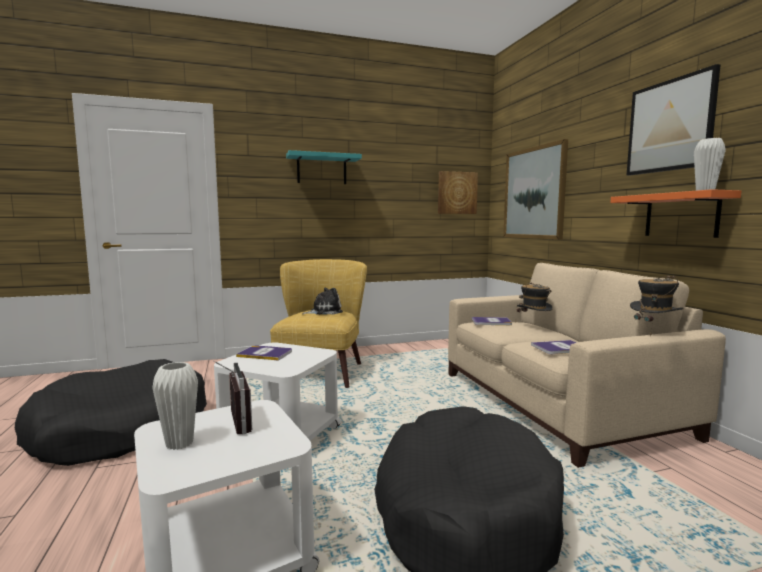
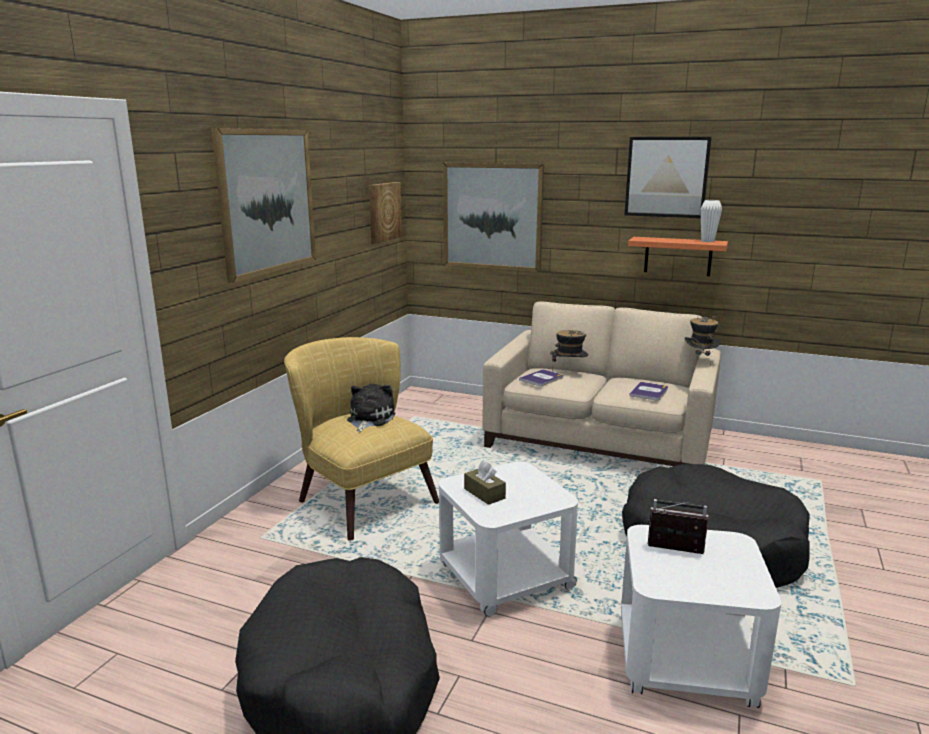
camera: 50 degrees left, 10 degrees up
white vase [152,362,198,450] -> none
book [236,346,292,361] -> brown tissue box [464,461,506,505]
turquoise shelf [286,150,362,184] -> picture [211,128,316,283]

